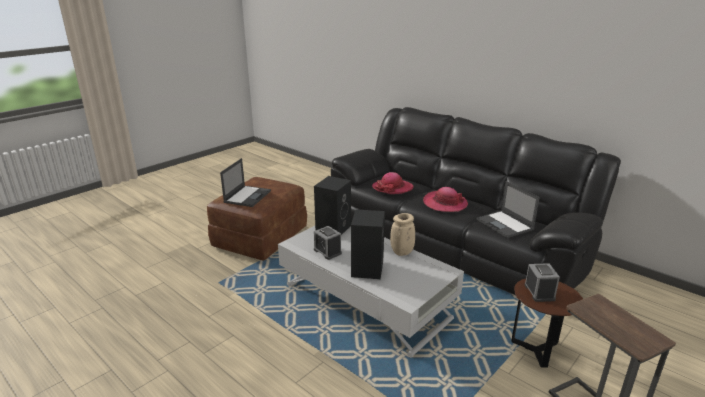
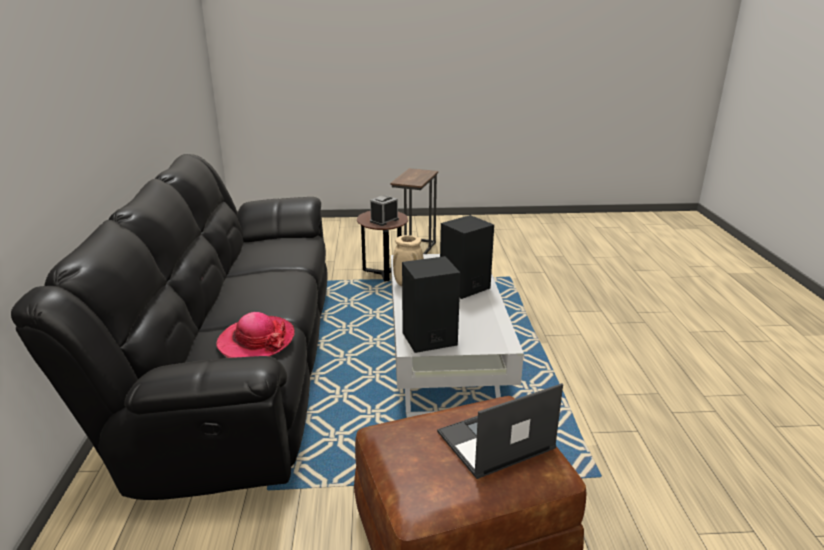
camera: 135 degrees left, 0 degrees up
alarm clock [314,226,342,260] -> none
hat [423,187,468,212] -> none
laptop [477,181,540,238] -> none

